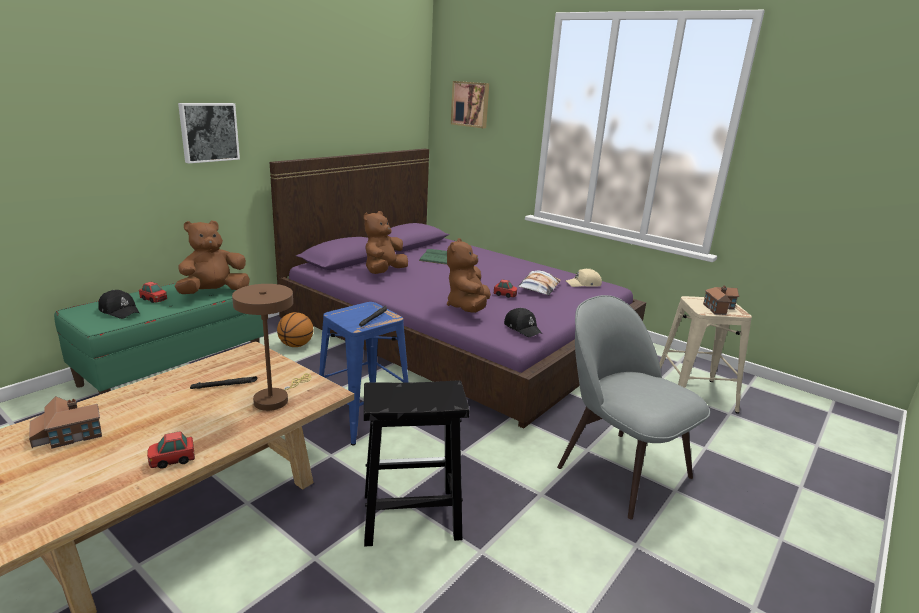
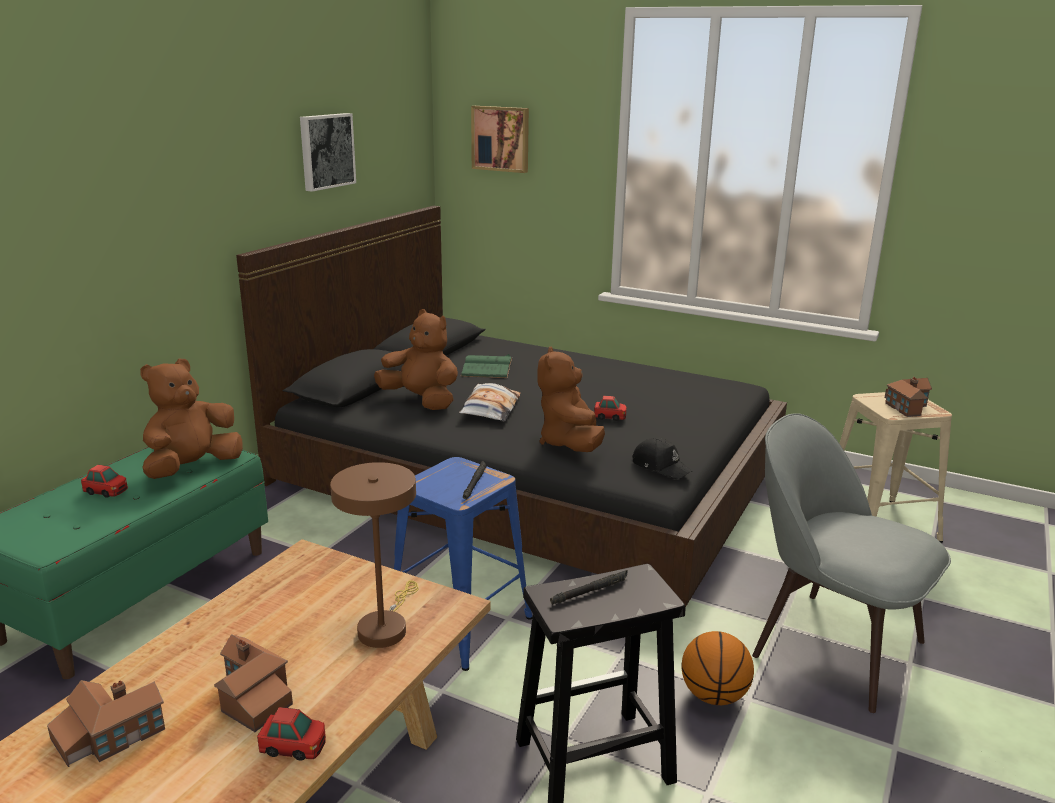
camera: 10 degrees left, 0 degrees up
black cap [98,290,139,319] -> none
toy car [147,431,195,469] -> toy car turned 135 degrees counterclockwise [257,707,326,761]
picture [178,103,240,163] -> picture moved to [300,113,356,192]
black flashlight [190,376,257,389] -> black flashlight moved to [550,570,628,605]
purple bed [270,149,646,429] -> black bed [236,206,787,607]
basketball [277,312,313,347] -> basketball moved to [681,631,754,705]
brown plush toy [364,211,408,274] -> brown plush toy turned 105 degrees clockwise [374,309,458,410]
pillow [518,270,561,295] -> pillow moved to [459,383,521,421]
beige cap [566,269,602,287] -> none
none -> toy house [214,634,293,732]

